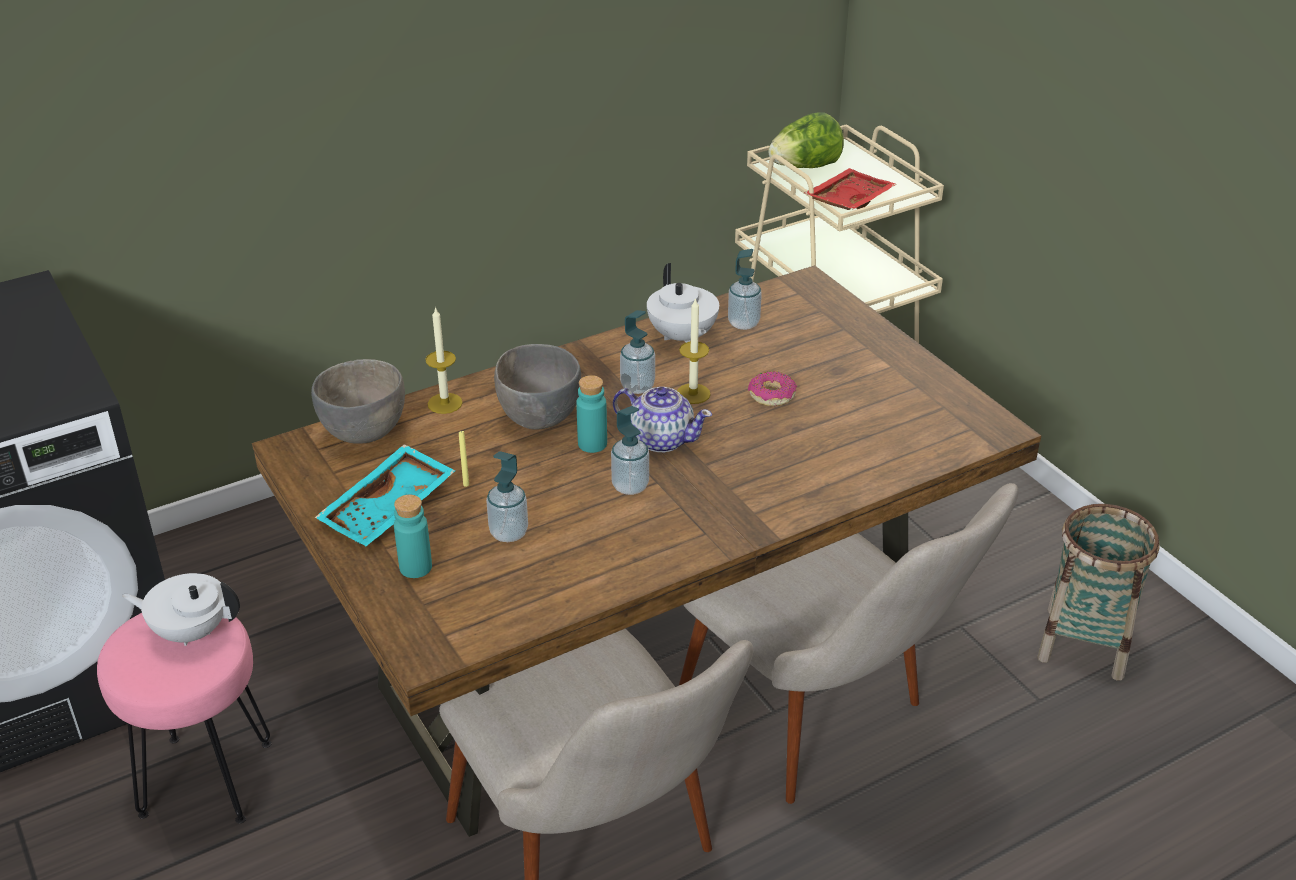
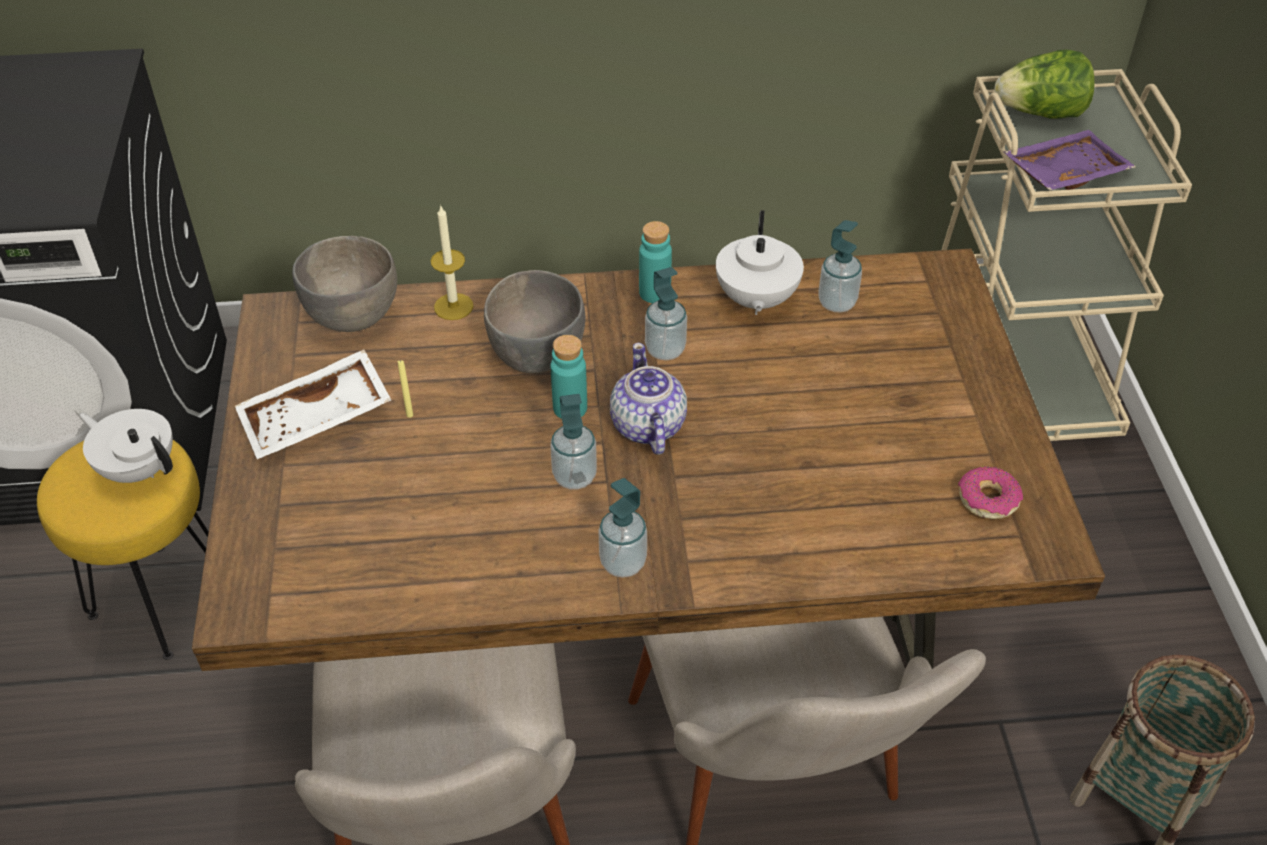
camera: 25 degrees right, 10 degrees up
pink stool [97,613,272,824] -> yellow stool [37,440,209,660]
turquoise tray [315,444,455,546] -> white tray [235,349,391,459]
turquoise bottle [394,495,432,578] -> turquoise bottle moved to [639,221,672,303]
soap dispenser [486,451,528,542] -> soap dispenser moved to [598,478,647,578]
teapot [613,387,712,452] -> teapot turned 150 degrees counterclockwise [610,343,687,455]
candle [677,298,711,404] -> none
donut [748,371,797,406] -> donut moved to [958,466,1023,519]
red tray [804,168,897,210] -> purple tray [1003,130,1136,190]

